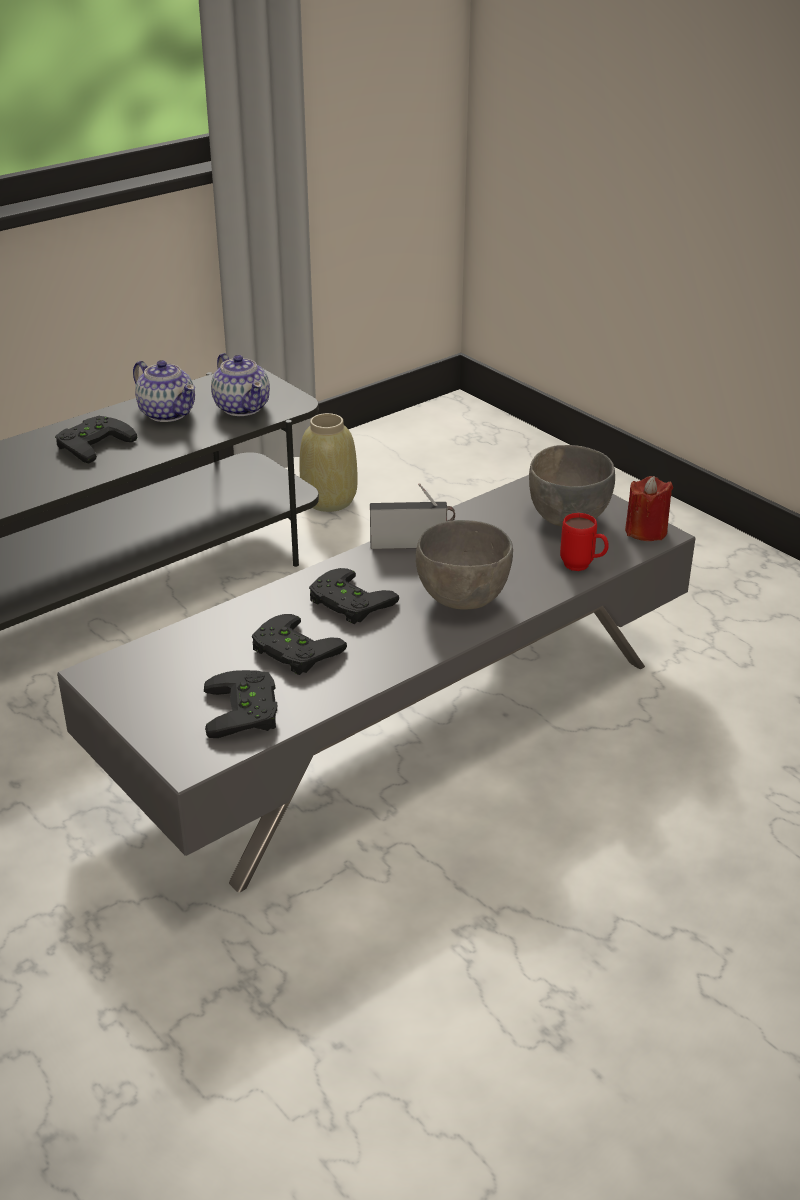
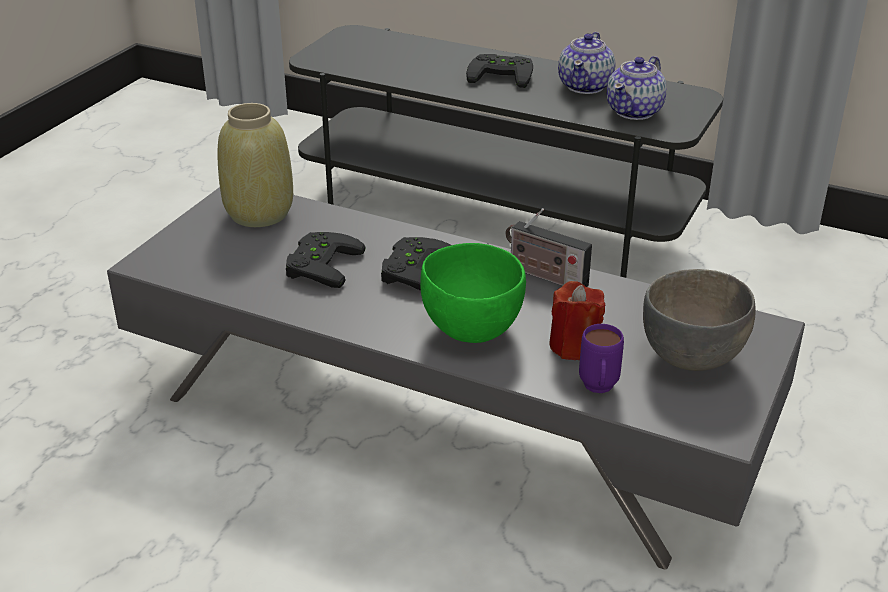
camera: 65 degrees right, 0 degrees up
black game controller [204,670,277,738] -> none
beige vase [300,413,357,512] -> beige vase moved to [217,103,293,227]
radio [370,483,455,549] -> radio turned 150 degrees clockwise [506,208,592,287]
grey bowl [416,520,513,610] -> green bowl [420,243,526,343]
red mug [560,513,609,571] -> purple mug [579,324,624,393]
red candle [625,476,673,541] -> red candle moved to [549,281,605,360]

